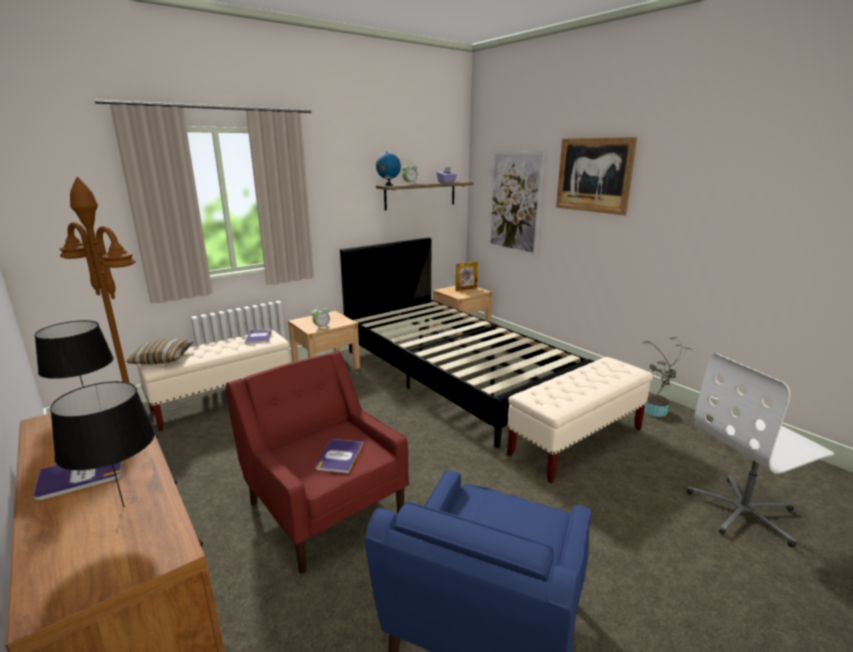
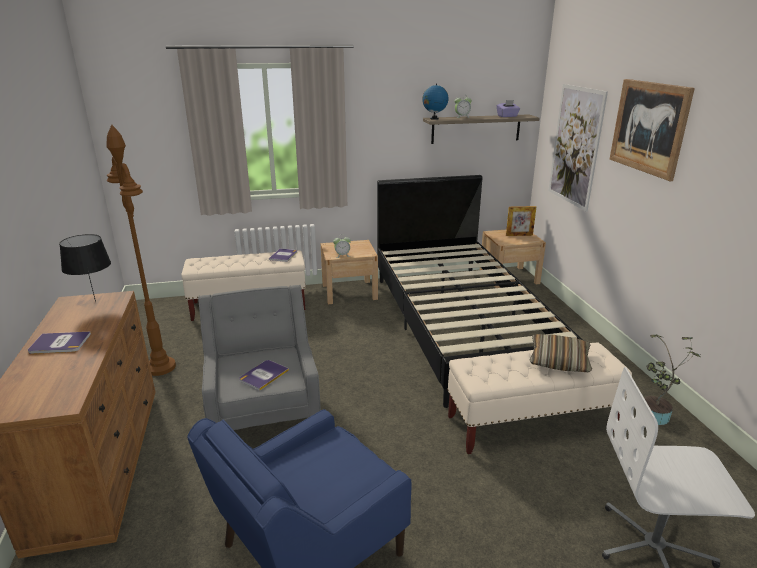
camera: 25 degrees right, 5 degrees up
black table lamp [50,381,155,507] -> none
pillow [126,339,193,364] -> pillow moved to [529,334,592,372]
red armchair [225,351,409,573] -> grey armchair [198,284,321,430]

